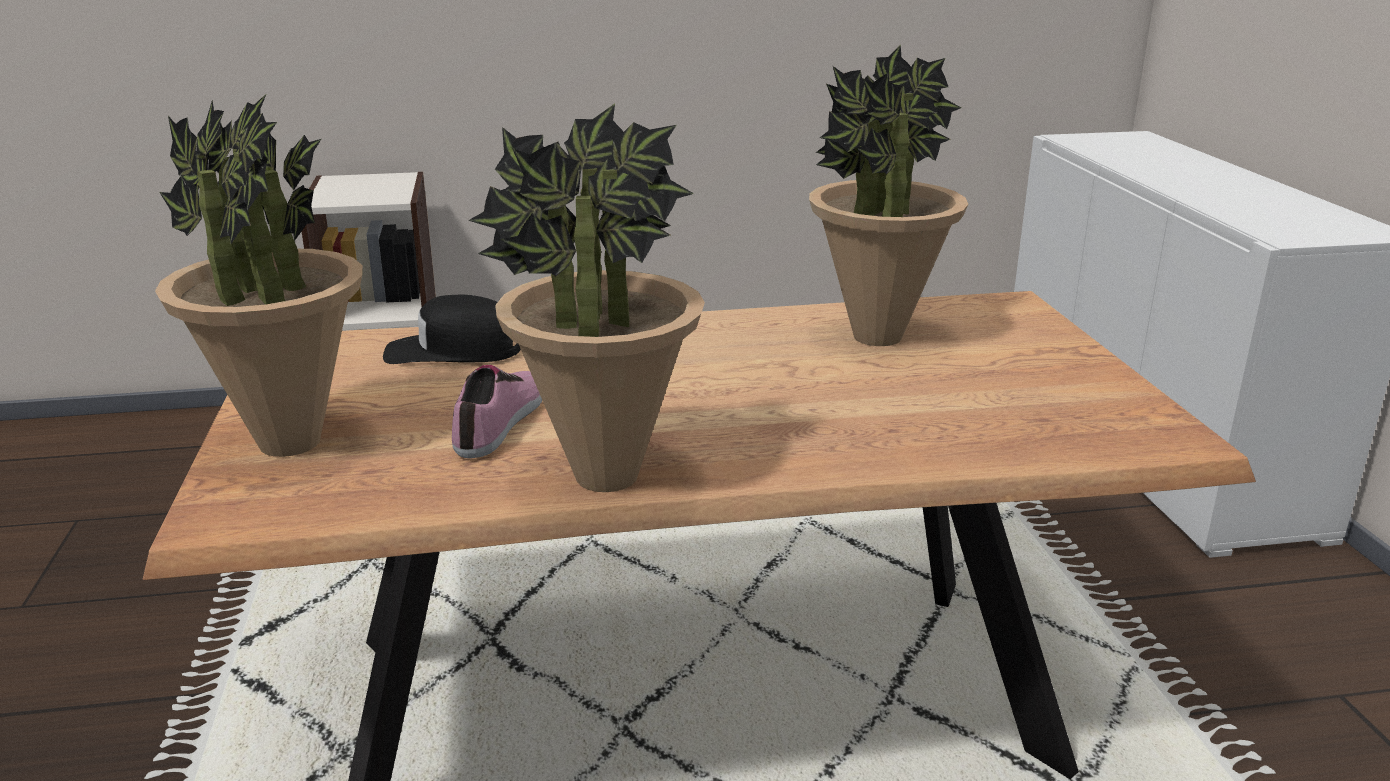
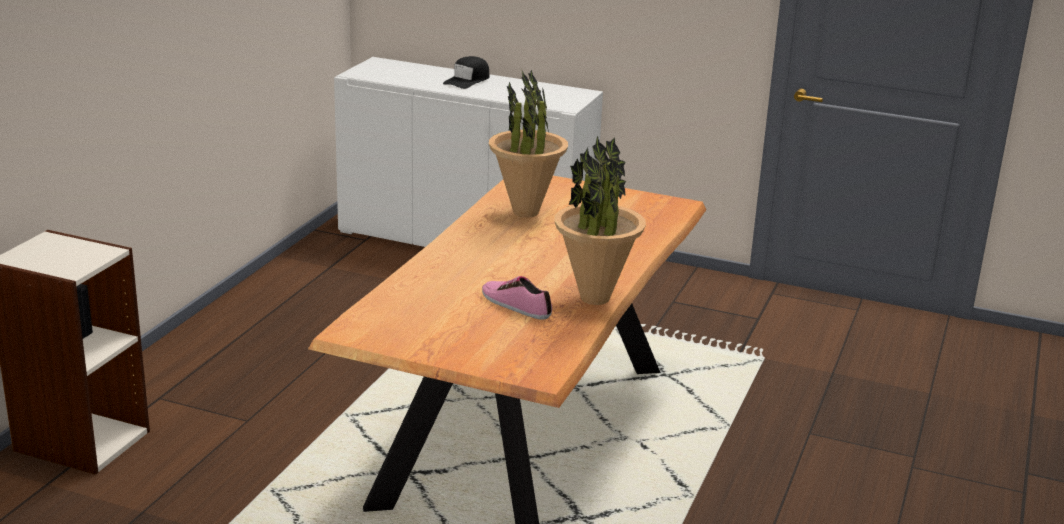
camera: 60 degrees left, 0 degrees up
potted plant [155,93,363,457] -> none
black cap [383,295,521,364] -> black cap moved to [443,56,490,89]

